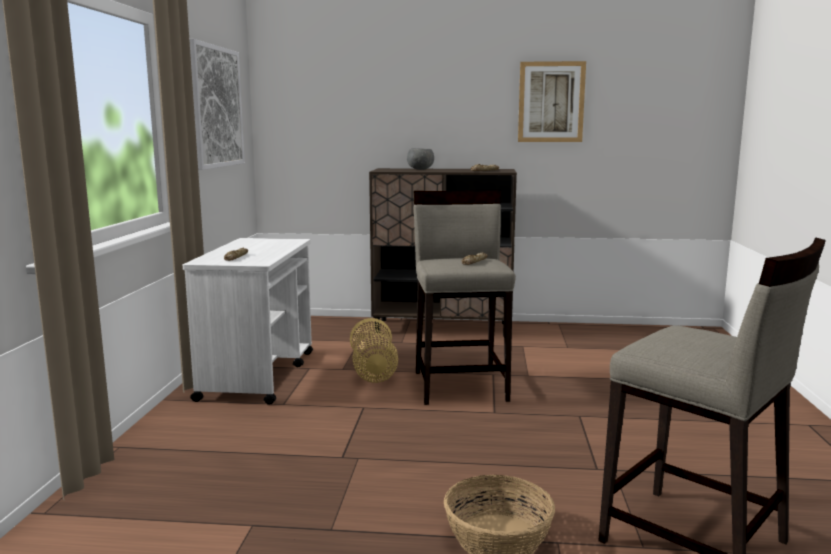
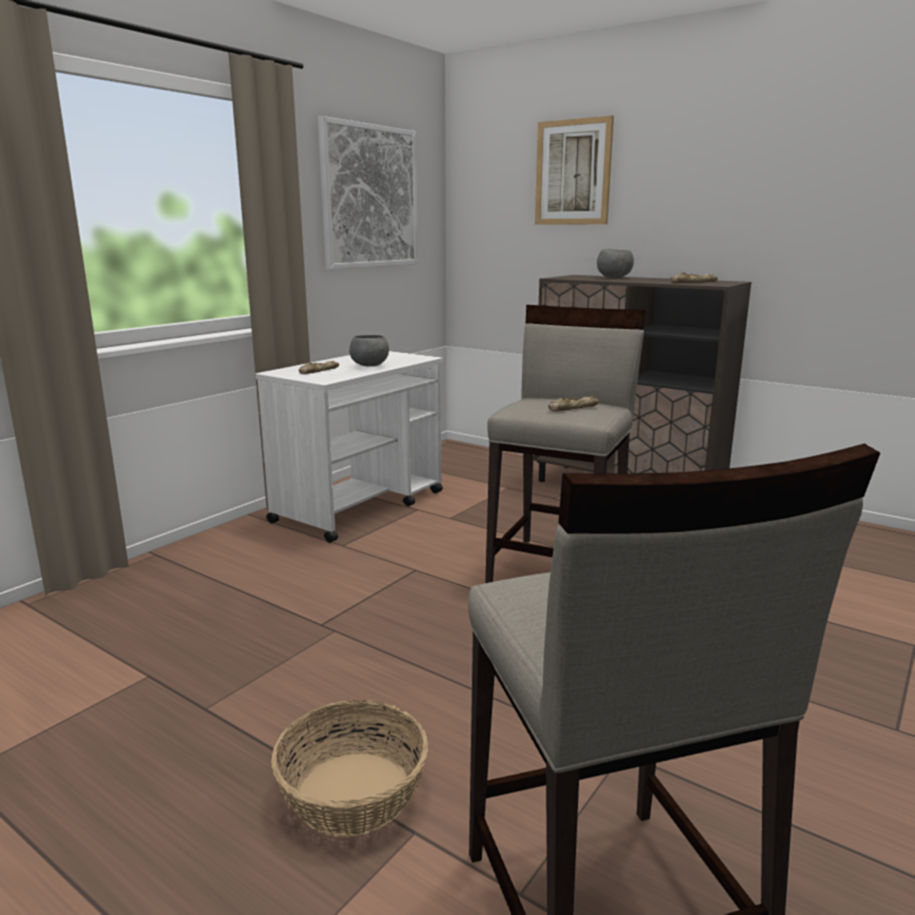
camera: 30 degrees right, 5 degrees up
basket [350,318,398,383] -> none
picture [518,61,586,142] -> picture moved to [535,115,614,225]
none -> grey bowl [349,335,389,367]

